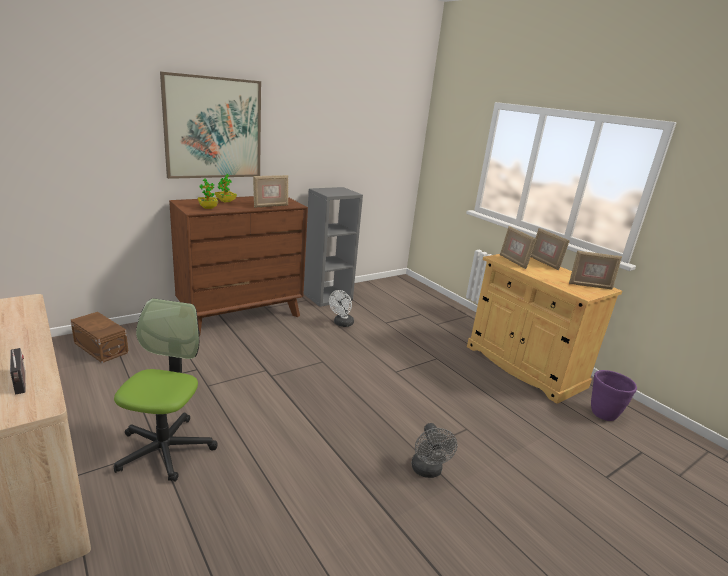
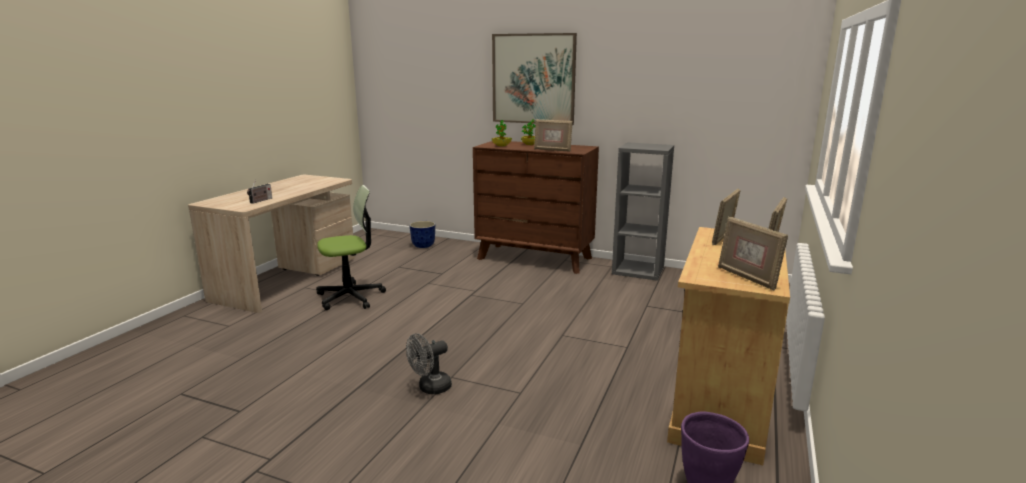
camera: 60 degrees right, 5 degrees down
brown storage box [71,312,129,363] -> planter [409,221,435,248]
white fan [329,290,354,327] -> none

